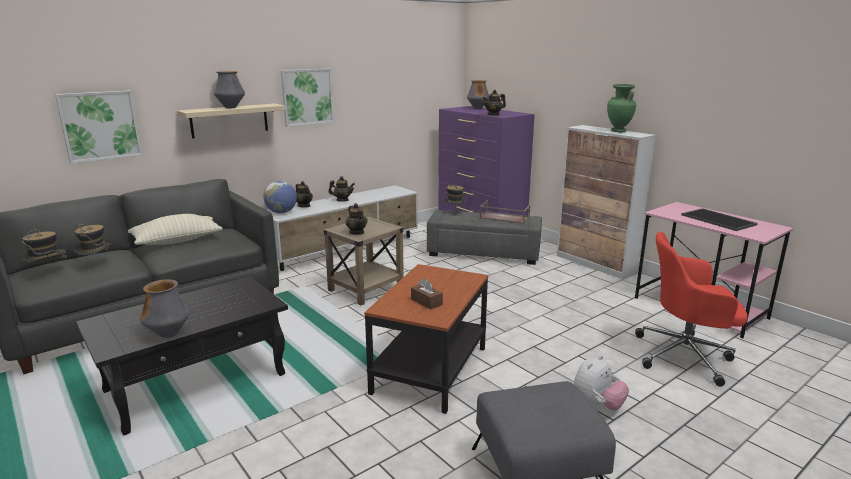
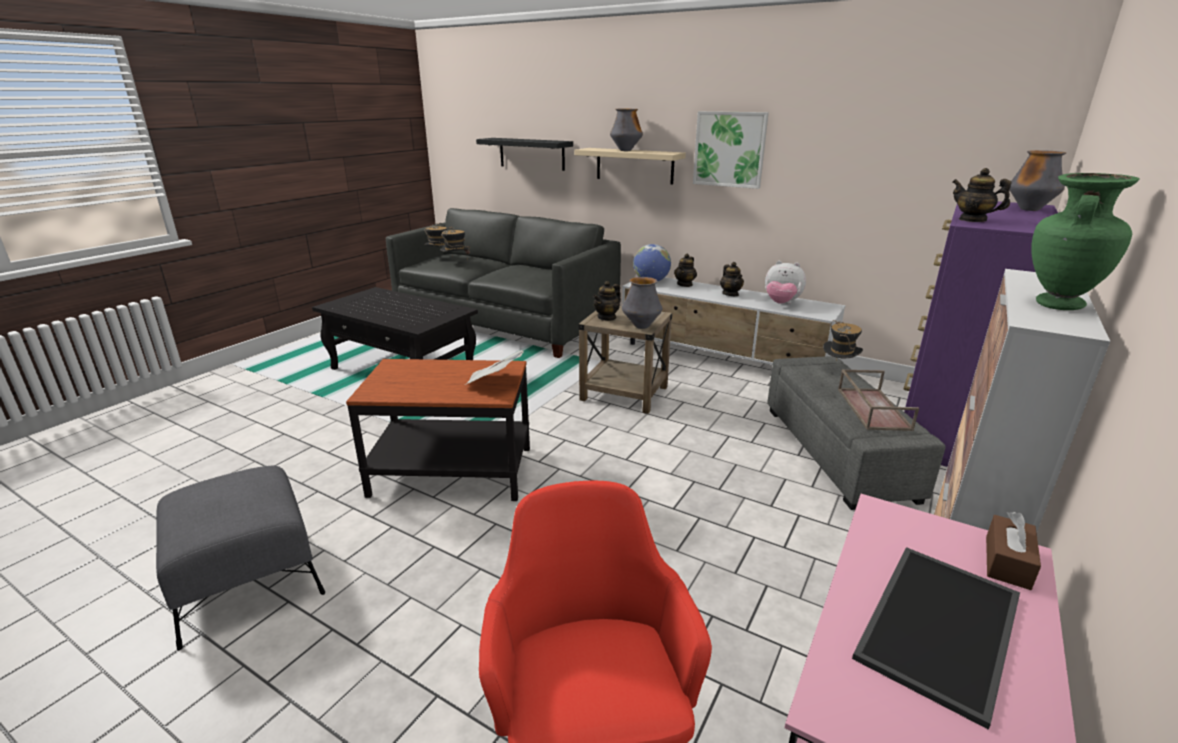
camera: 70 degrees right, 5 degrees up
picture [55,90,143,163] -> black shelf [476,138,573,171]
beige pillow [128,214,223,245] -> none
vase [140,279,190,338] -> vase moved to [622,277,662,329]
brown tissue box [411,278,443,310] -> brown tissue box moved to [986,512,1041,590]
plush toy [573,355,629,411] -> plush toy moved to [765,261,806,304]
none -> newspaper [465,350,524,385]

